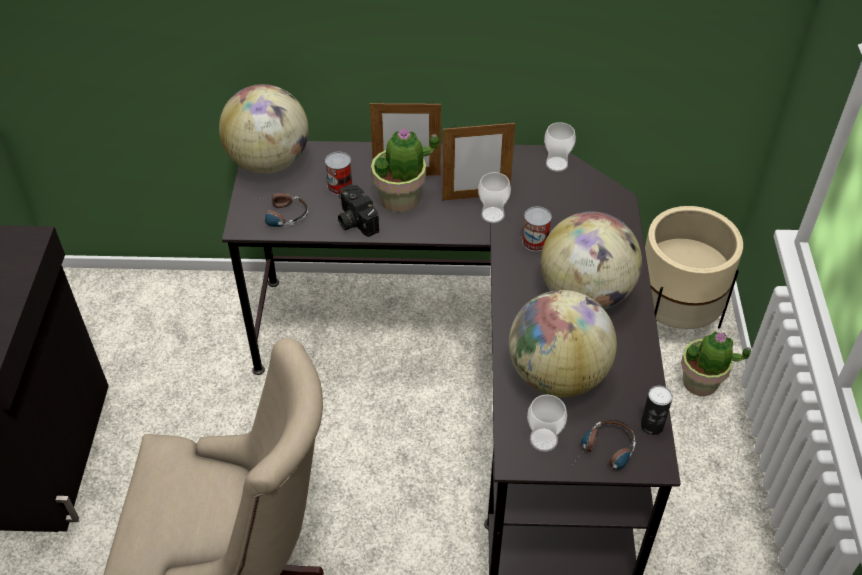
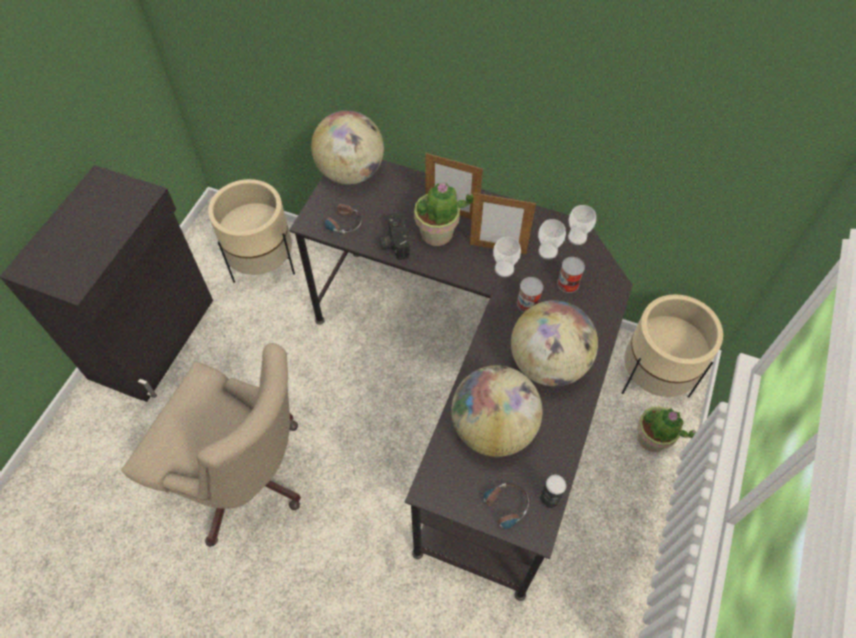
camera: 20 degrees right, 10 degrees up
can [325,152,352,195] -> can moved to [557,257,585,293]
cup [527,395,567,452] -> cup moved to [538,219,566,259]
none -> beige planter [208,179,295,283]

